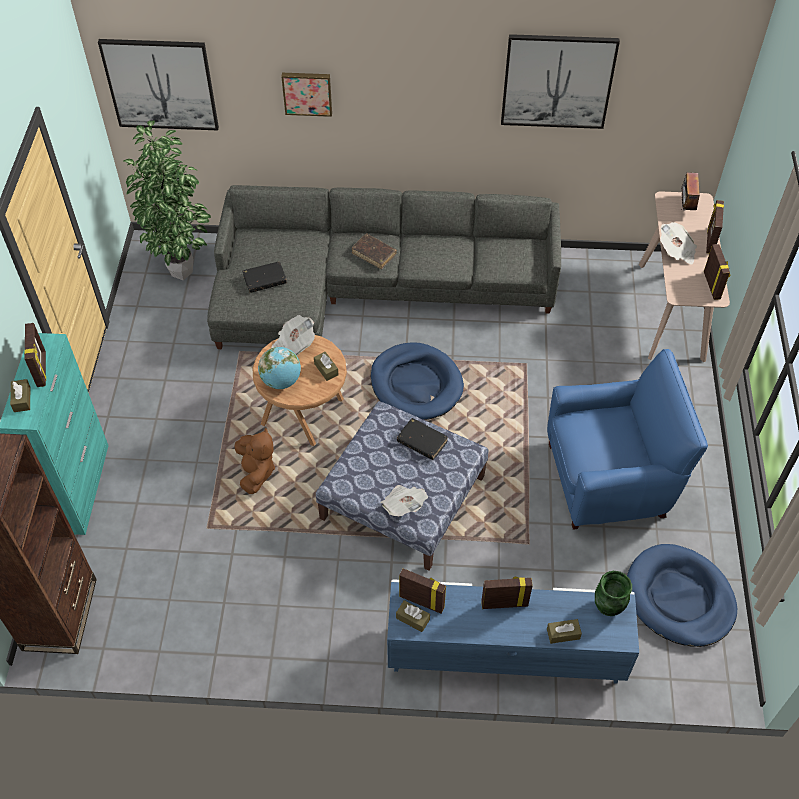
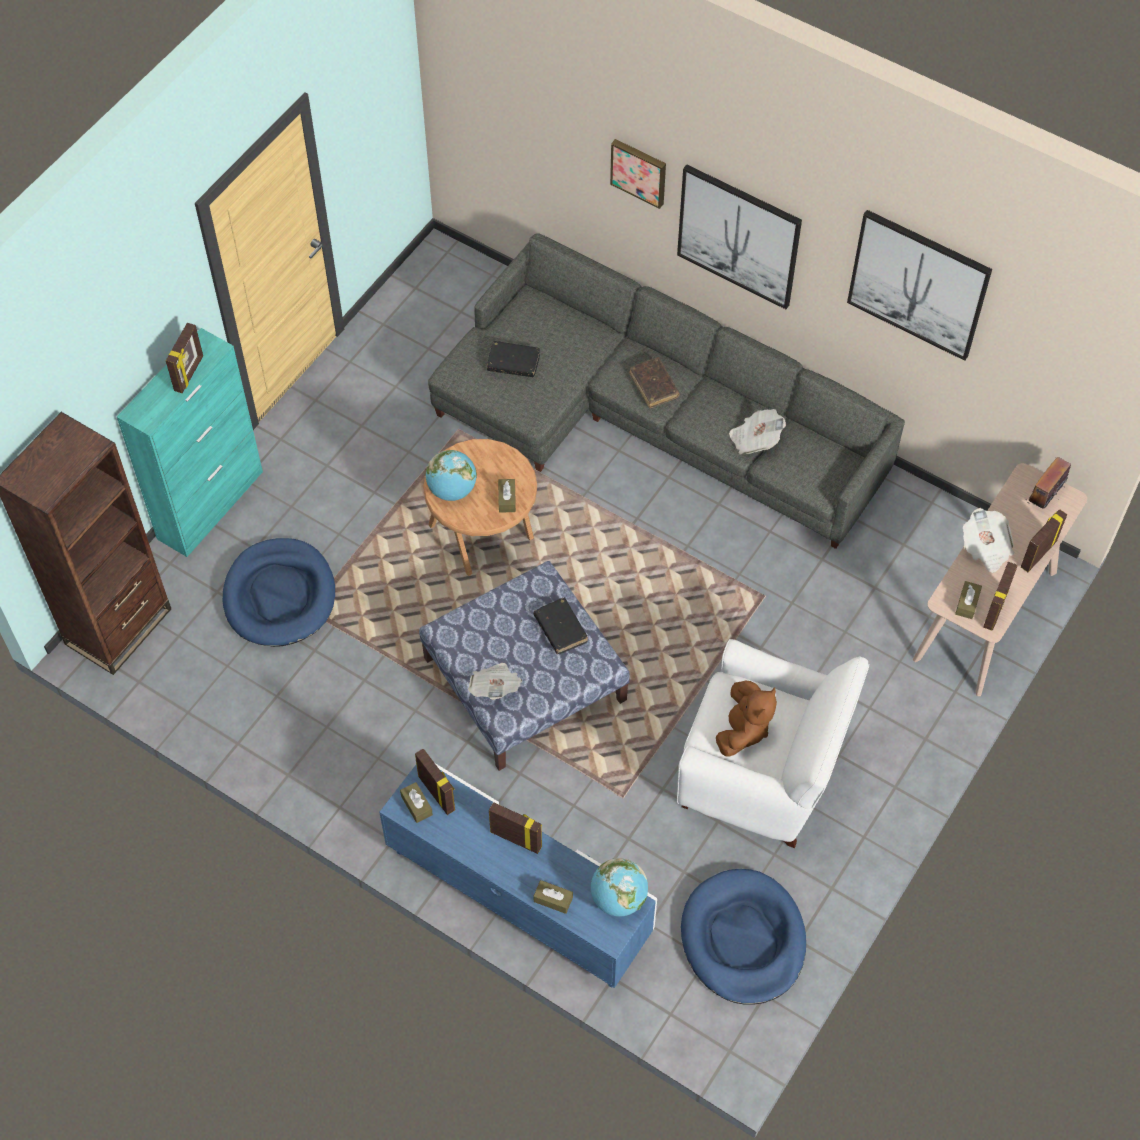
camera: 30 degrees right, 5 degrees up
brown tissue box [10,379,30,412] -> brown tissue box moved to [955,581,982,619]
picture [98,39,219,131] -> picture moved to [677,165,802,309]
potted plant [124,121,211,281] -> none
brown plush toy [235,427,275,494] -> brown plush toy moved to [716,680,777,757]
newspaper [271,315,315,355] -> newspaper moved to [729,409,786,455]
blue dog bed [370,342,464,420] -> blue dog bed moved to [223,538,335,647]
blue armchair [547,349,708,530] -> white armchair [677,639,869,848]
green vase [595,571,632,616] -> globe [591,858,648,916]

